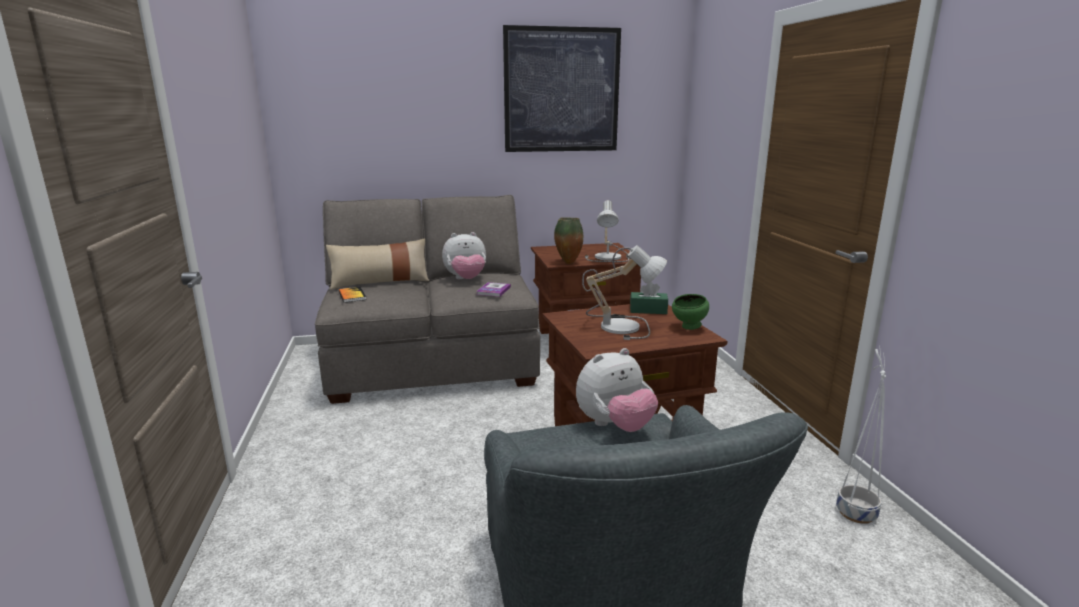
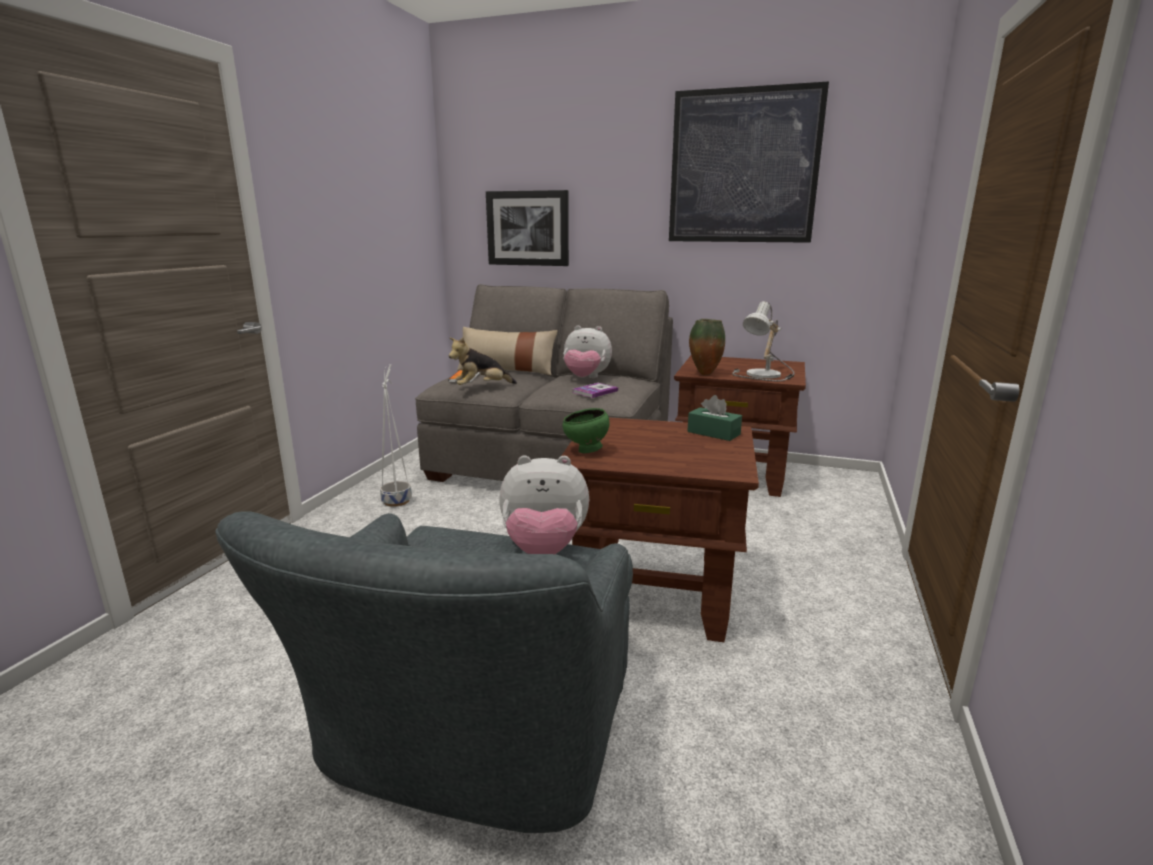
camera: 30 degrees right, 0 degrees up
table lamp [582,245,667,340] -> none
green bowl [672,294,709,330] -> green bowl moved to [562,408,609,453]
white planter [836,346,886,524] -> white planter moved to [380,364,412,507]
none -> plush toy [449,338,517,385]
none -> picture [486,190,569,266]

